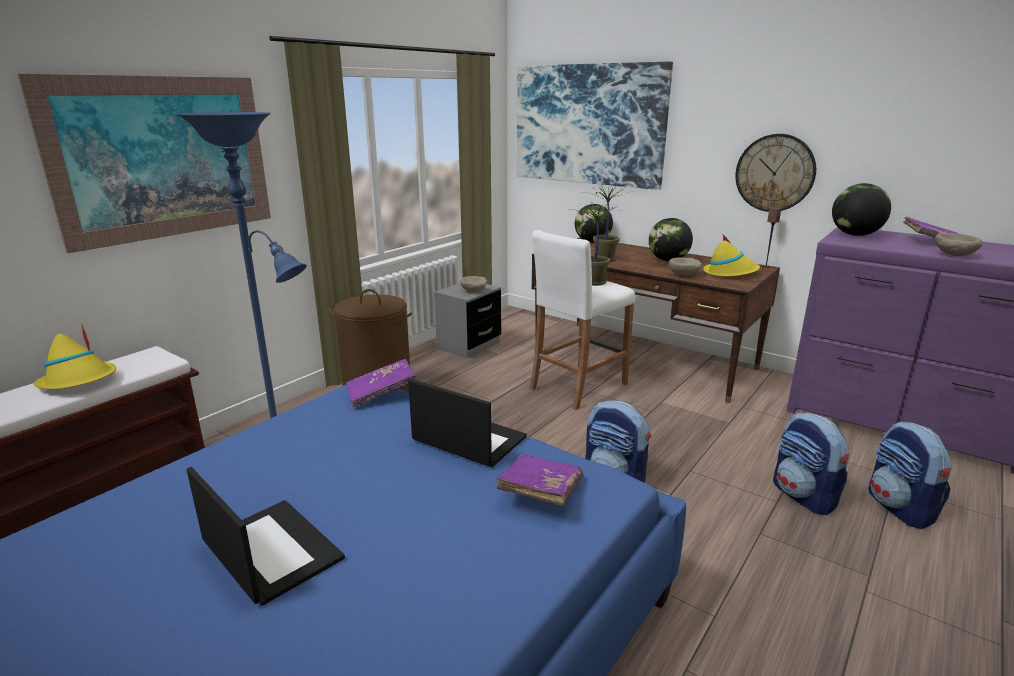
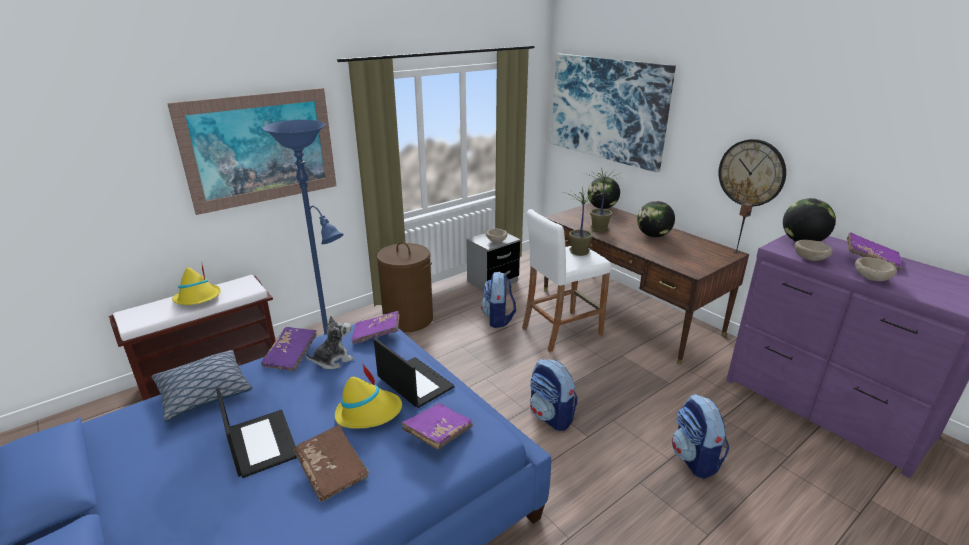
camera: 15 degrees right, 5 degrees up
beige bowl [669,258,702,276] -> beige bowl moved to [795,240,832,261]
yellow hat [703,233,760,277] -> yellow hat moved to [335,363,402,428]
backpack [868,422,952,529] -> backpack moved to [481,272,516,328]
none -> pillow [151,350,253,422]
none -> purple book [261,327,317,371]
none -> brown book [294,425,369,502]
none -> plush toy [305,316,354,370]

